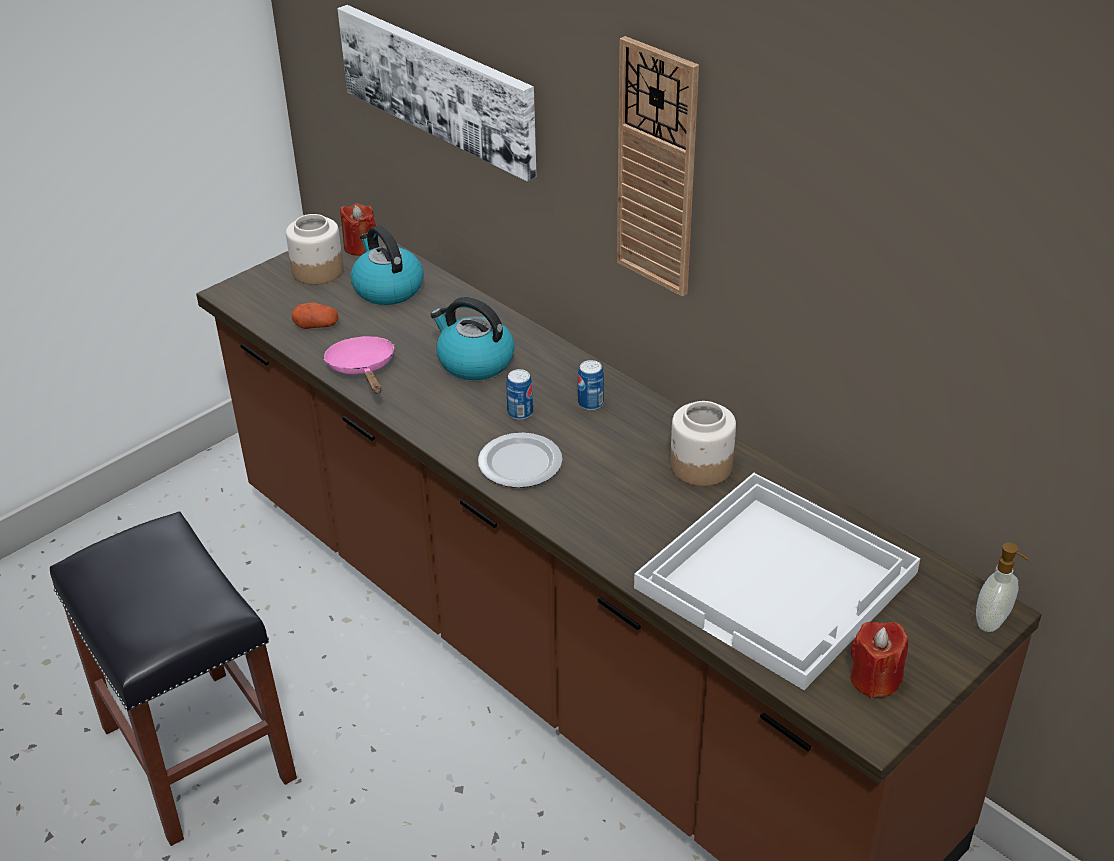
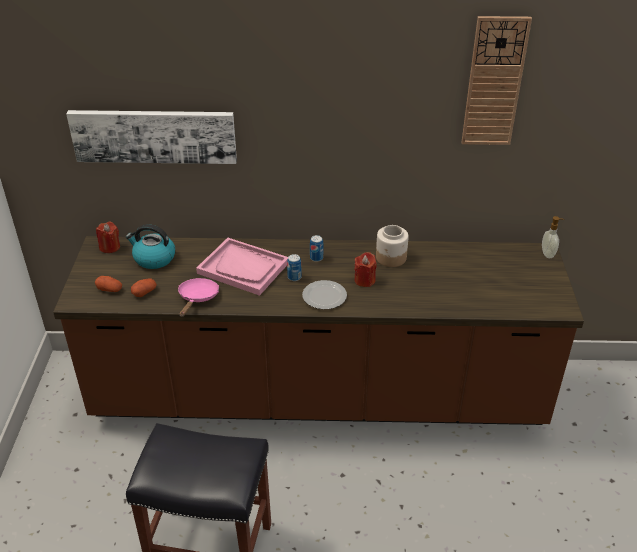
camera: 45 degrees left, 0 degrees up
jar [286,214,344,285] -> none
pink frying pan [323,336,395,394] -> pink frying pan turned 75 degrees clockwise [178,278,219,317]
kettle [430,297,515,380] -> pink tray [196,238,288,296]
wall clock [617,36,699,296] -> wall clock moved to [462,16,532,145]
white tray [634,473,920,690] -> none
red candle [850,621,908,698] -> red candle moved to [355,252,377,287]
none -> potato [95,276,122,292]

